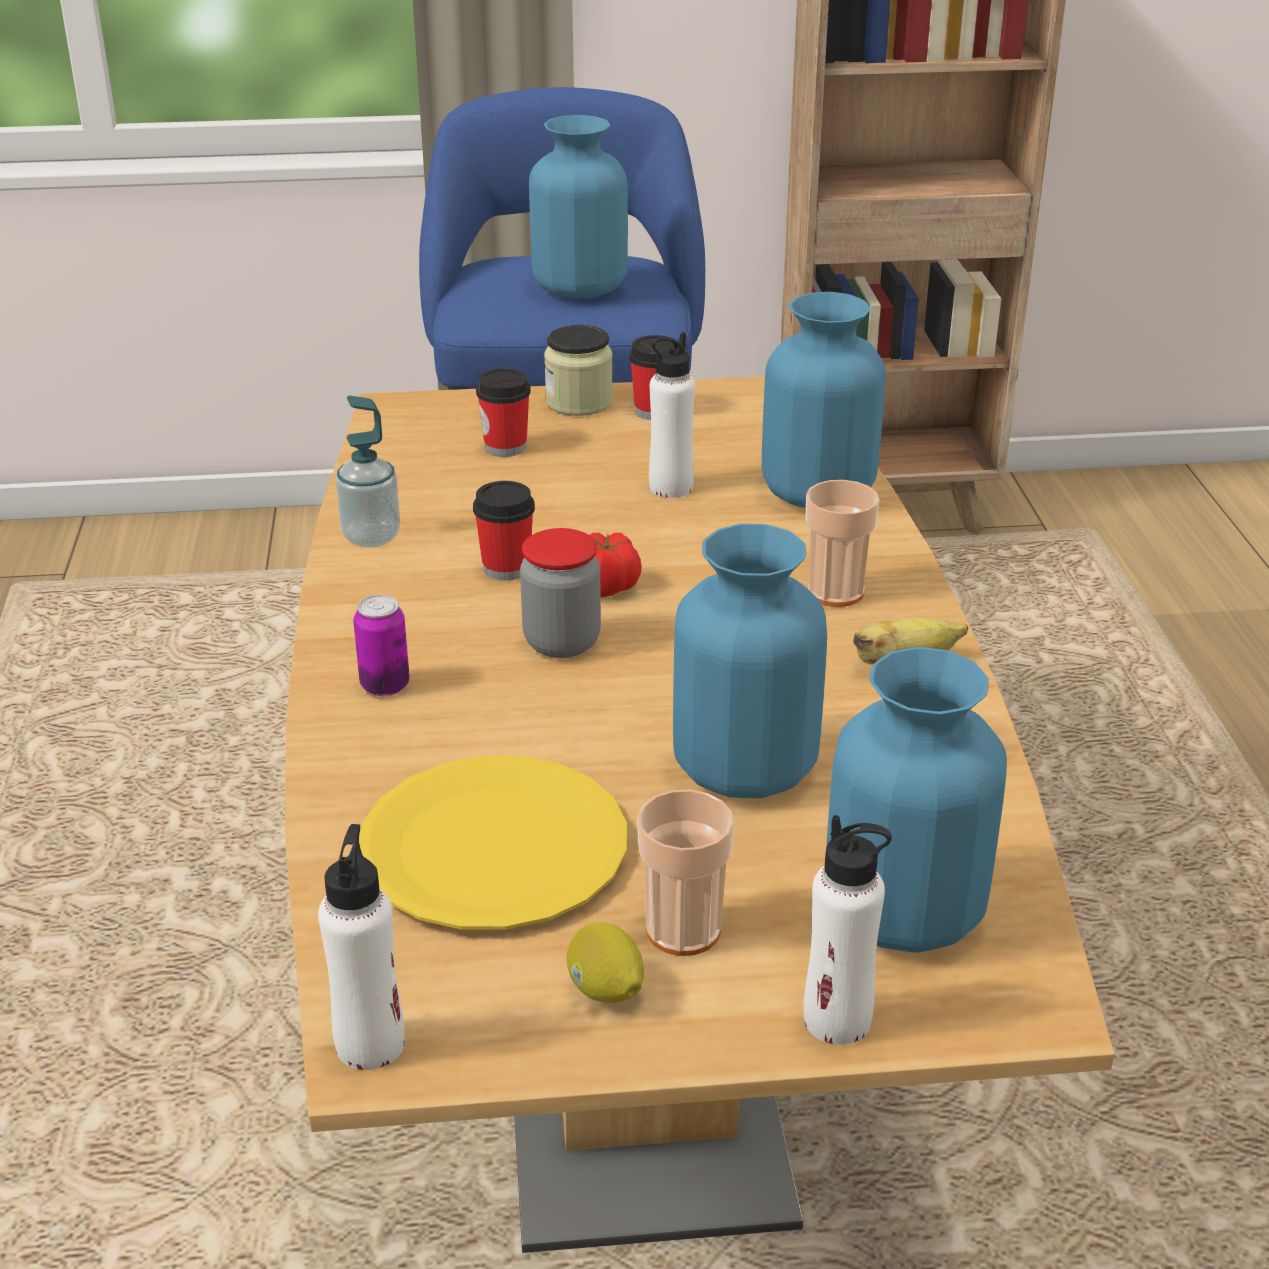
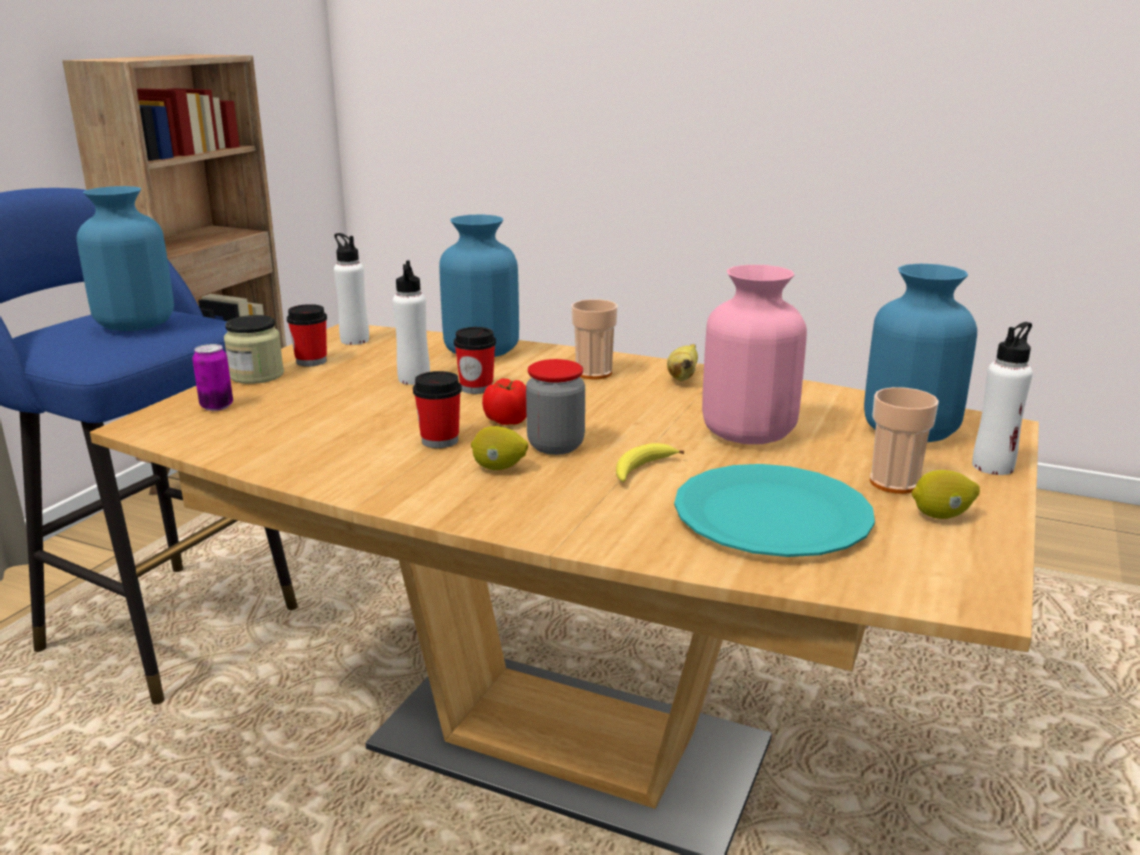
camera: 60 degrees left, 10 degrees down
white bottle [318,824,405,1070] -> white bottle moved to [334,233,369,345]
soap dispenser [336,396,400,548] -> none
can [353,595,410,696] -> can moved to [192,344,233,411]
yellow plate [359,756,627,930] -> turquoise plate [674,464,875,557]
cup [476,368,531,457] -> cup moved to [454,327,496,394]
blue vase [673,524,827,798] -> pink vase [702,265,807,444]
none -> lemon [471,426,528,470]
none -> banana [616,443,684,482]

